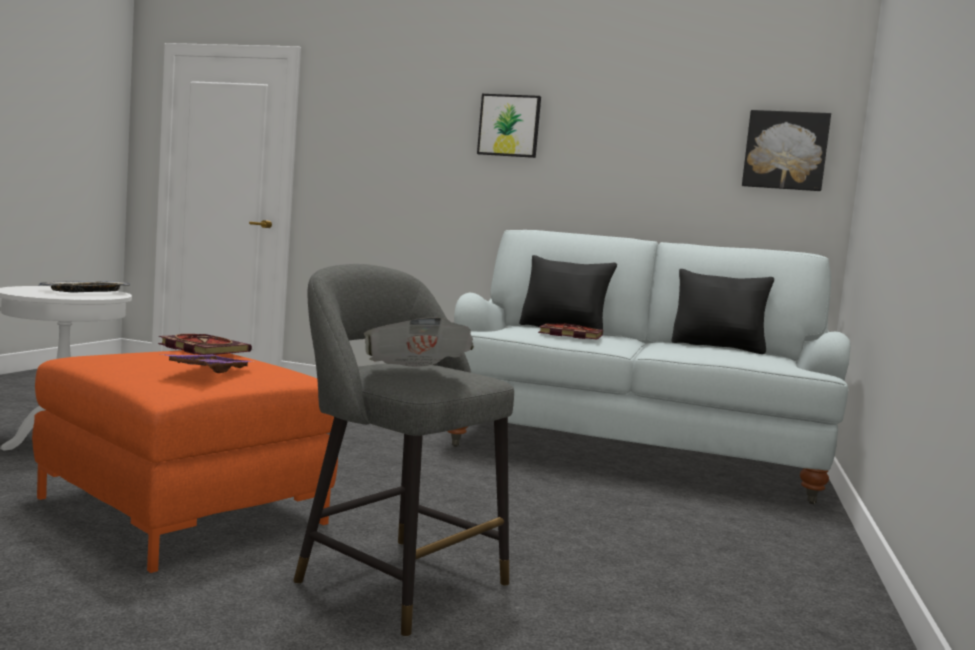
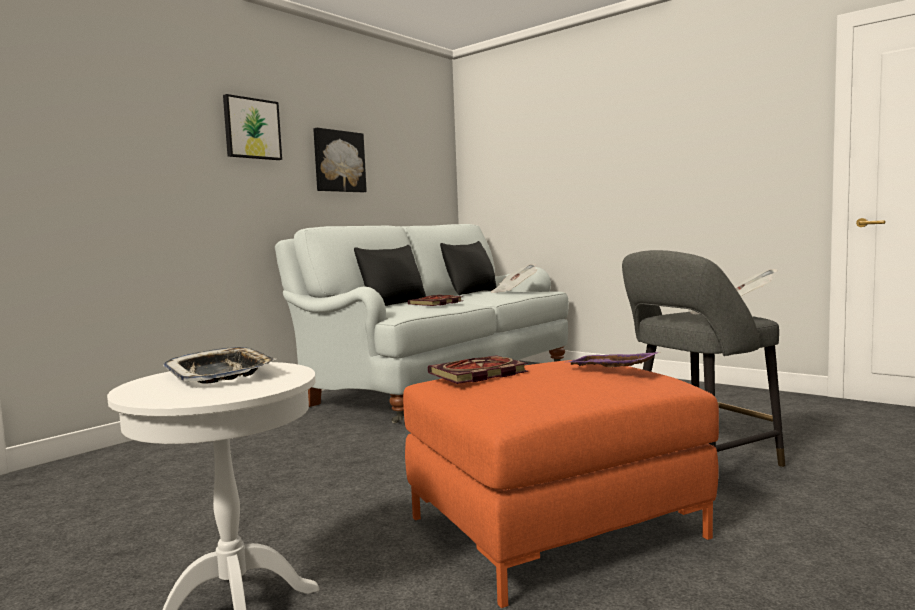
camera: 65 degrees left, 0 degrees up
picture [742,110,831,191] -> picture moved to [313,128,367,192]
none -> newspaper [491,264,537,293]

